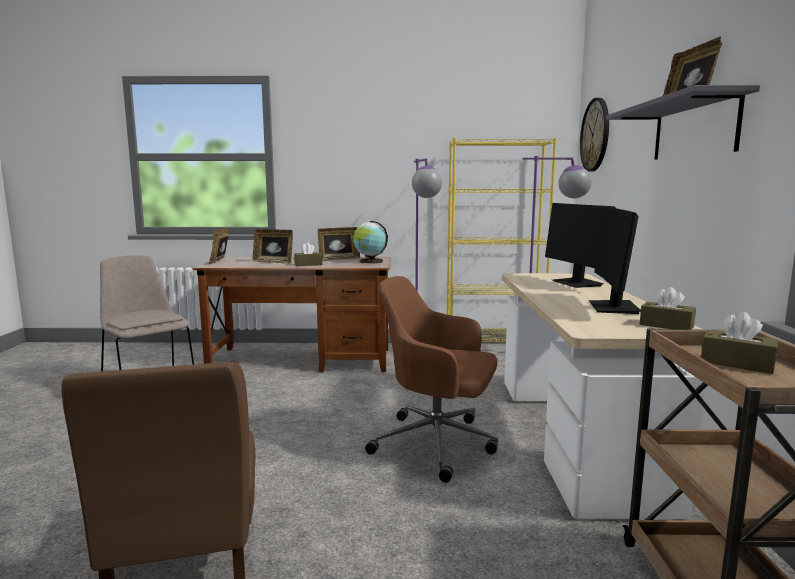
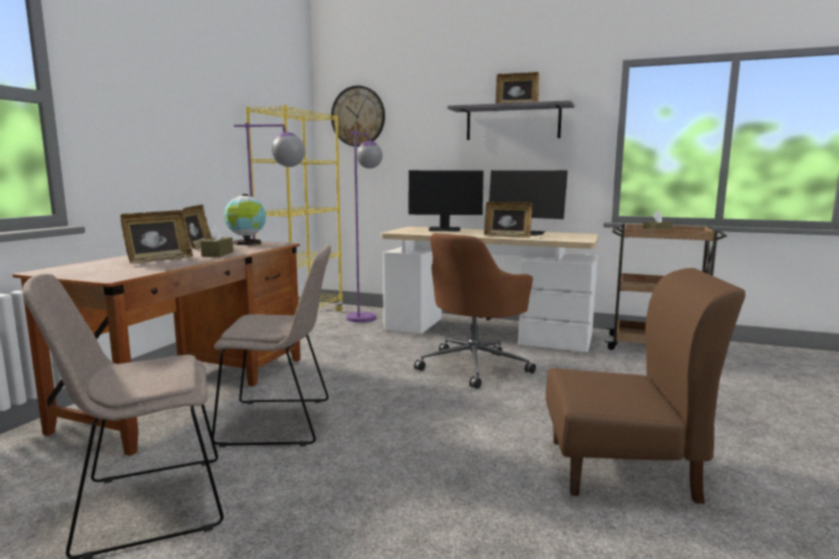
camera: 70 degrees left, 0 degrees up
picture frame [208,228,229,264] -> picture frame moved to [484,202,532,238]
brown tissue box [640,287,696,330] -> none
none -> beige chair [212,245,331,447]

